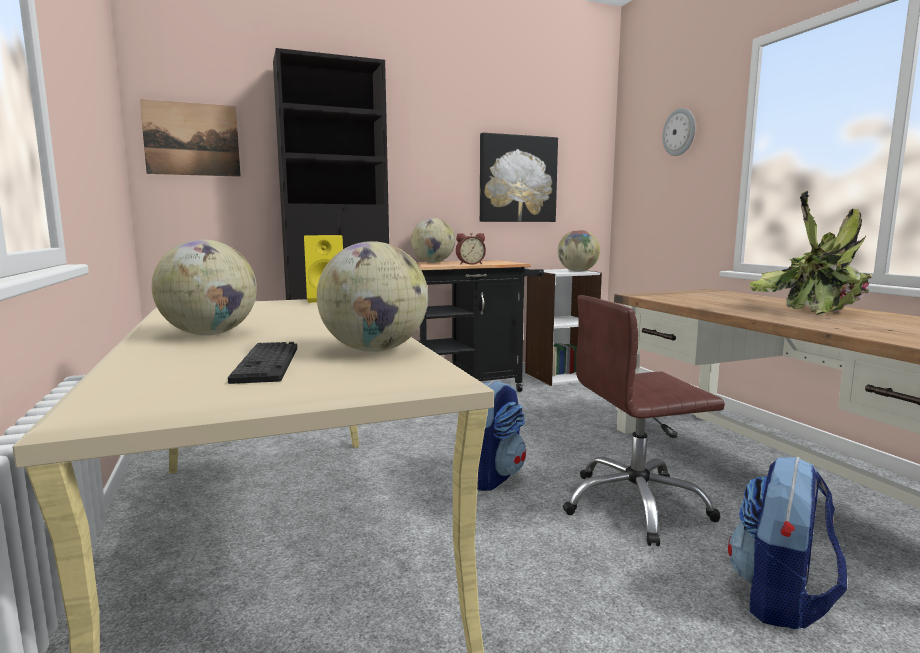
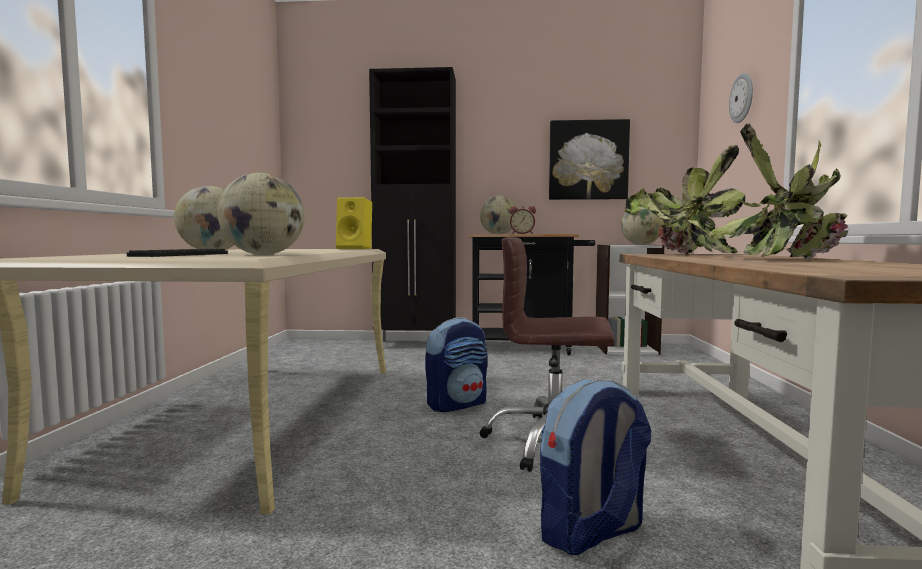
camera: 25 degrees right, 5 degrees down
picture [140,99,241,177] -> none
none -> potted plant [625,145,745,255]

